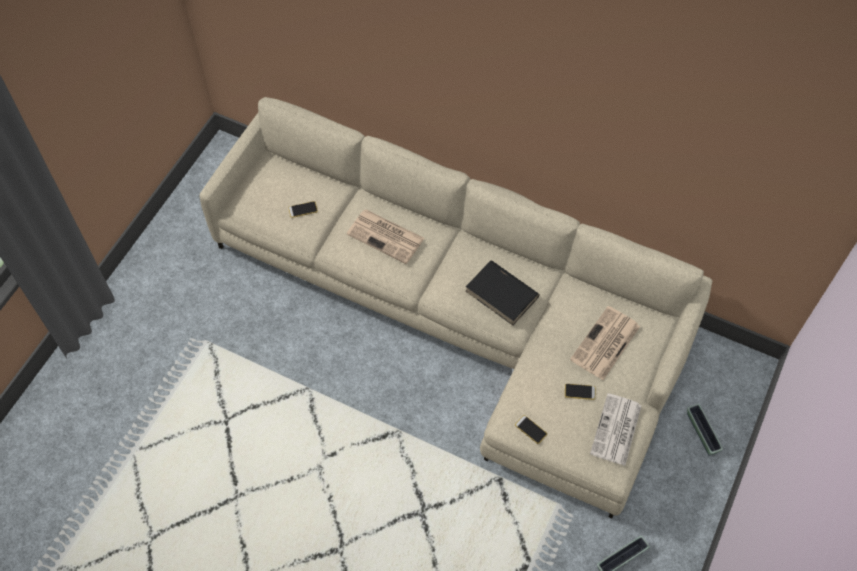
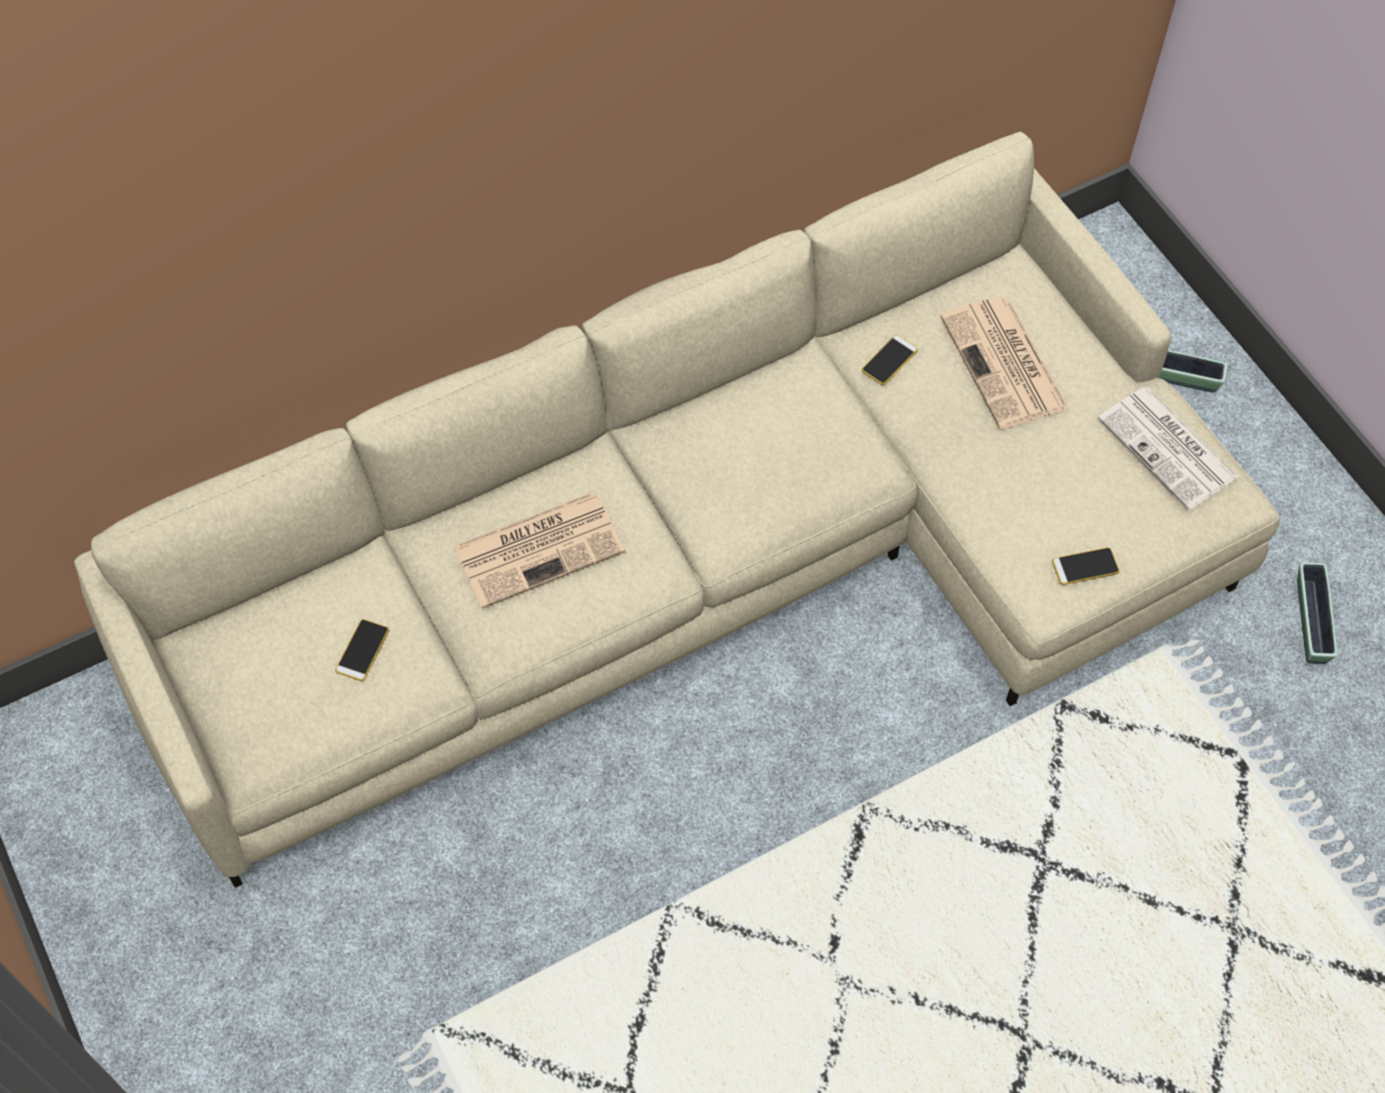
camera: 55 degrees left, 0 degrees up
black book [466,260,539,326] -> none
phone [565,384,596,400] -> phone moved to [862,335,918,385]

